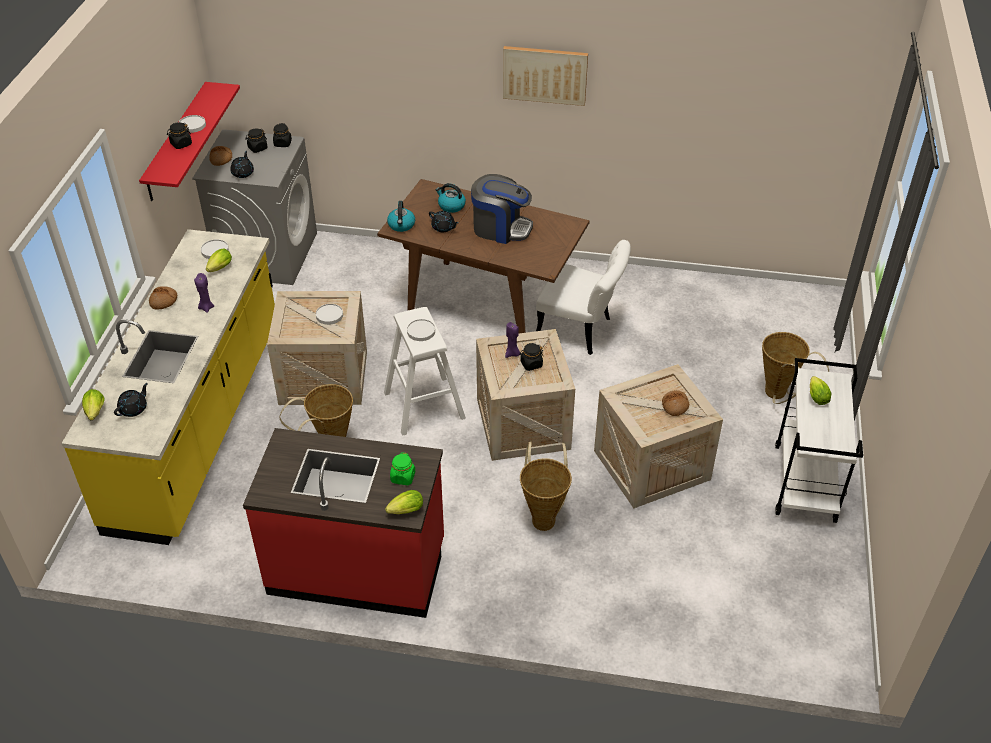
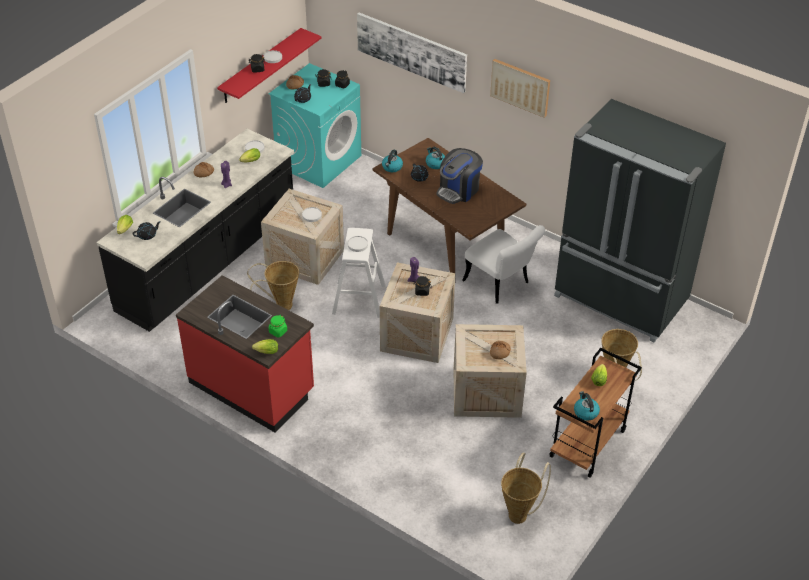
camera: 25 degrees right, 0 degrees up
yellow counter [62,229,275,545] -> black counter [97,129,294,332]
grey washing machine [192,129,317,285] -> turquoise washing machine [269,63,361,188]
coffee machine [471,174,533,244] -> coffee machine turned 90 degrees clockwise [437,148,483,204]
basket [520,442,572,531] -> basket moved to [501,453,551,524]
white cart [775,358,863,523] -> brown cart [549,348,642,478]
none -> picture [357,13,467,93]
none -> black fridge [554,99,726,342]
none -> kettle [574,391,600,421]

